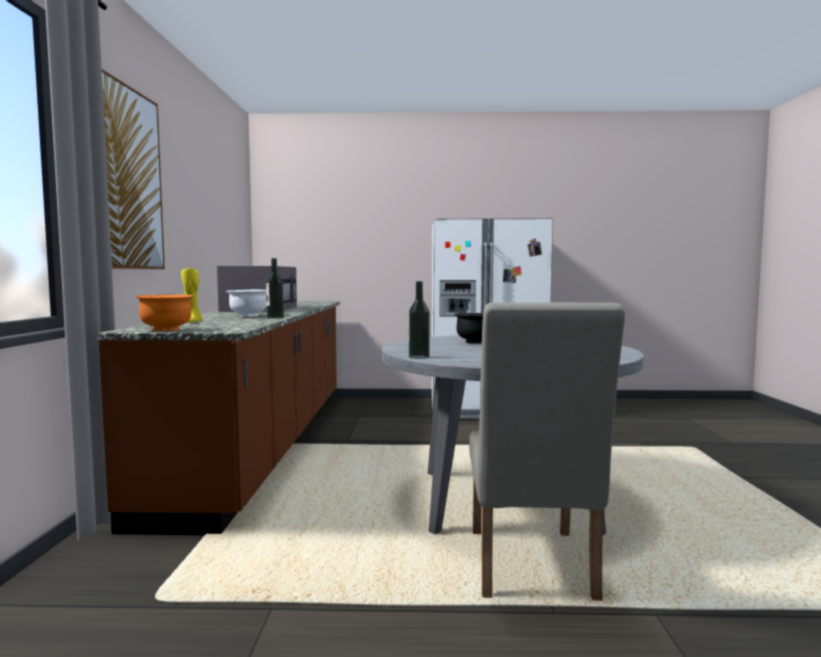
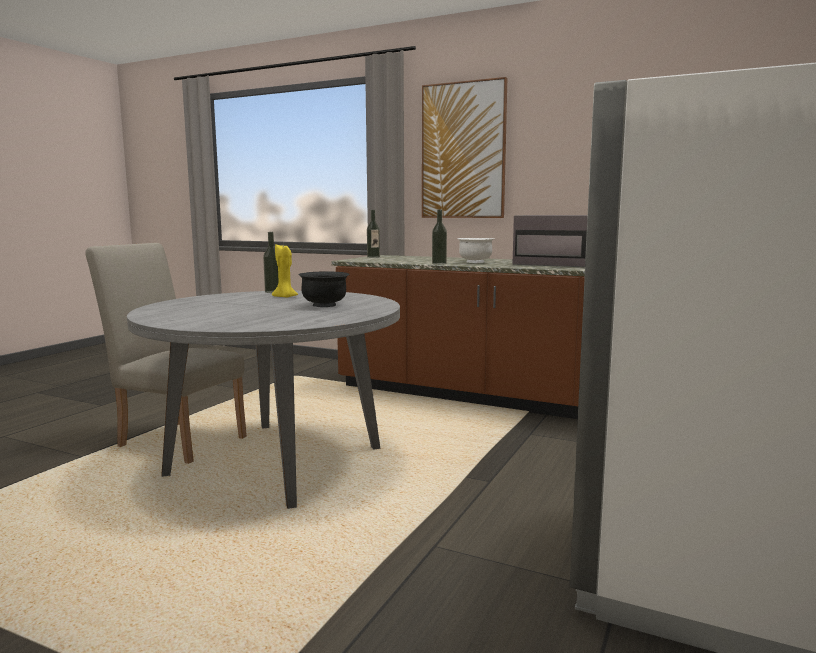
camera: 115 degrees right, 5 degrees up
orange bowl [135,295,194,331] -> bottle [367,210,380,258]
yellow candle [181,268,203,323] -> yellow candle moved to [272,244,298,298]

